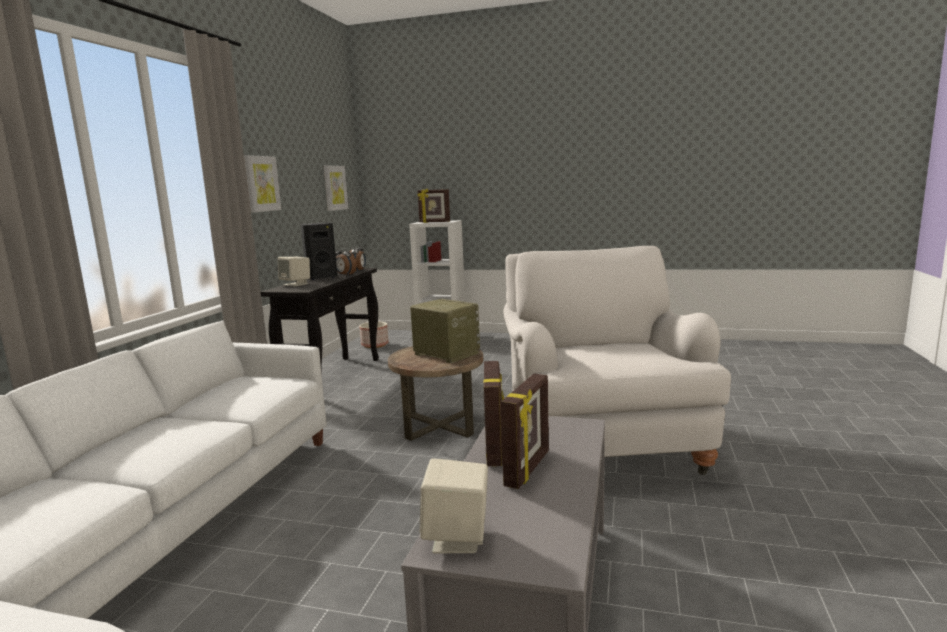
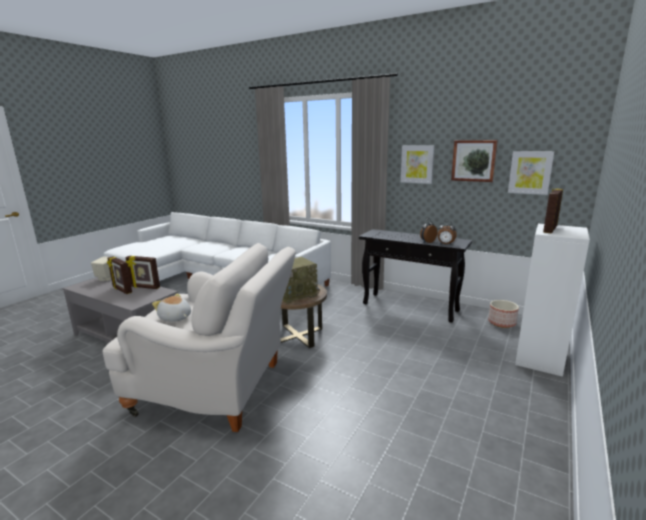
camera: 105 degrees right, 5 degrees up
beige speaker [278,257,310,287] -> none
black speaker [301,223,337,280] -> none
none -> plush toy [152,294,191,322]
none -> picture [451,140,498,182]

